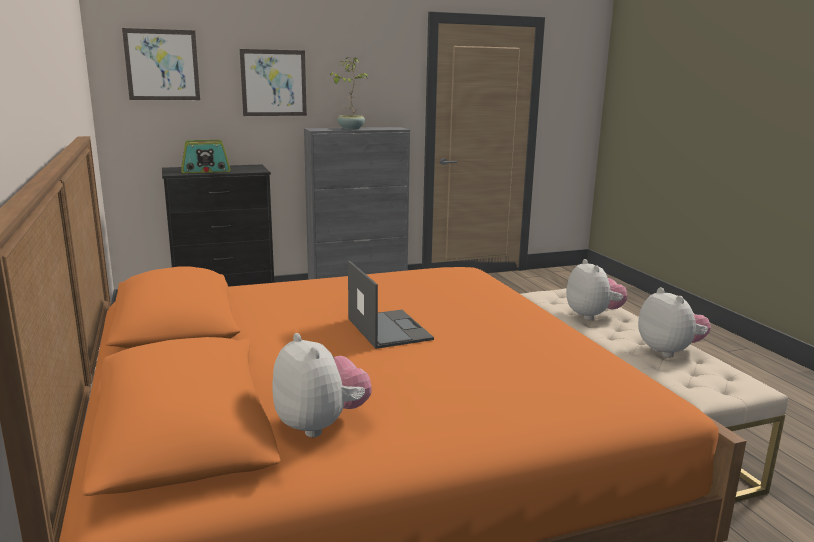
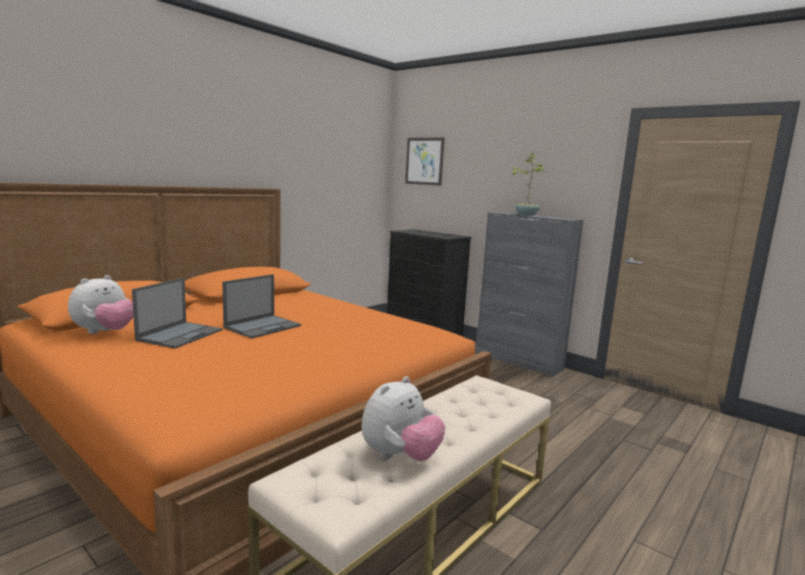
camera: 60 degrees right, 5 degrees down
radio [181,140,231,173] -> none
picture [240,49,307,116] -> none
plush toy [566,259,627,321] -> none
none -> laptop [132,278,222,349]

